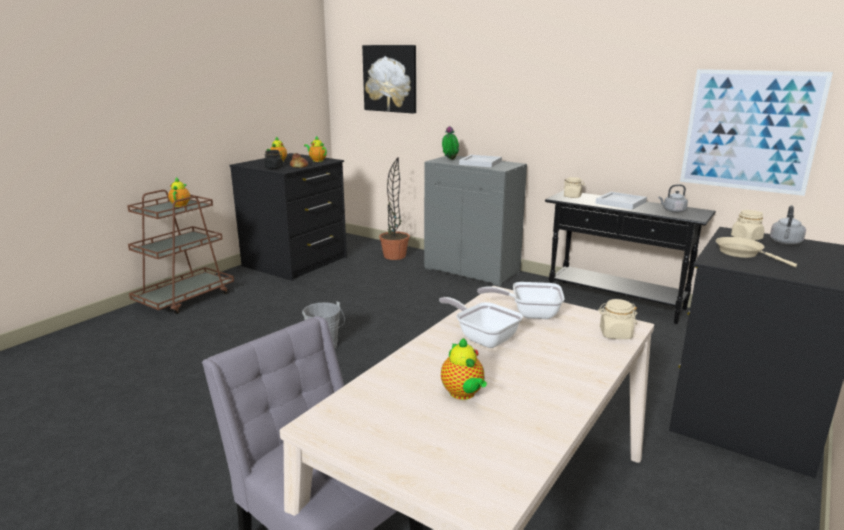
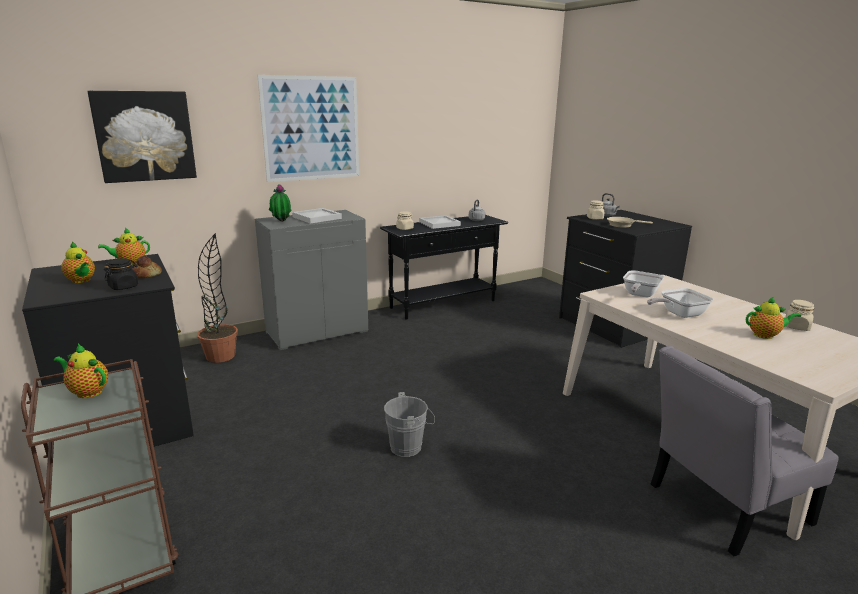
camera: 65 degrees left, 0 degrees up
beige jar [598,299,637,339] -> beige jar moved to [786,300,814,331]
picture [680,69,833,196] -> picture moved to [257,75,359,182]

